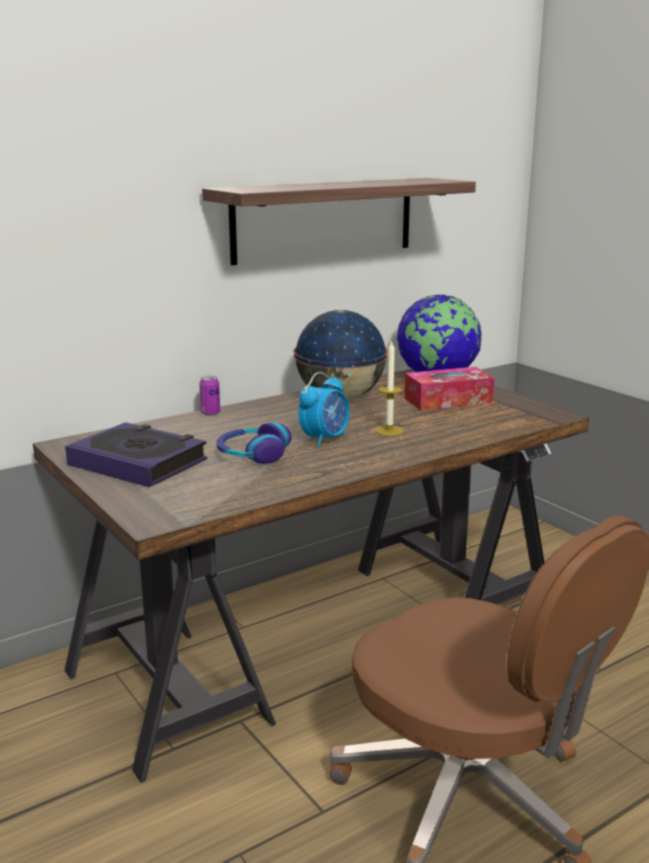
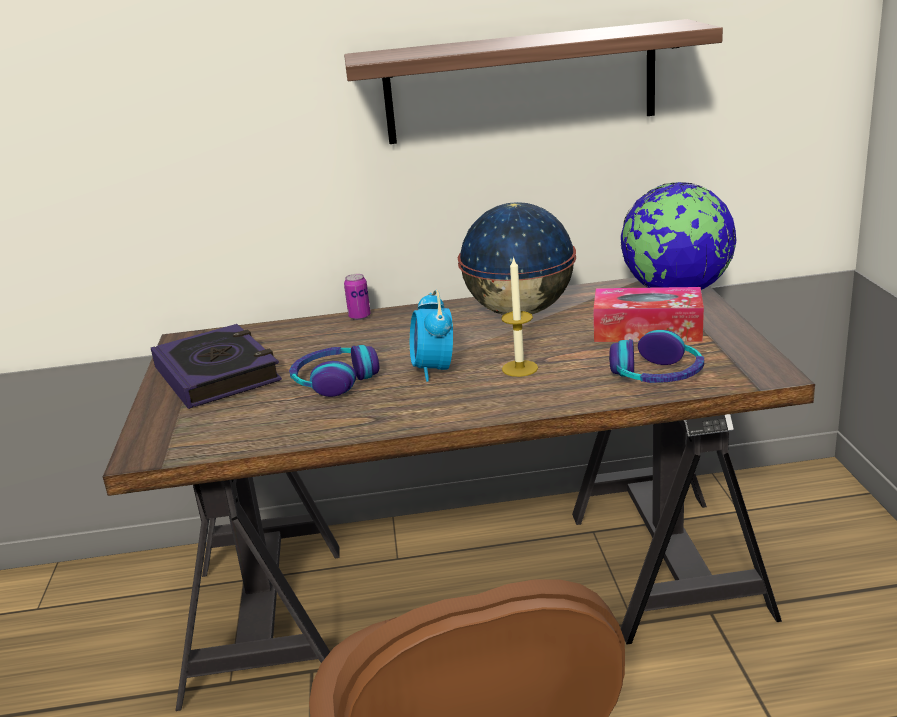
camera: 30 degrees right, 5 degrees up
alarm clock [298,372,350,447] -> alarm clock turned 105 degrees clockwise [410,290,453,382]
none -> headphones [609,330,704,383]

